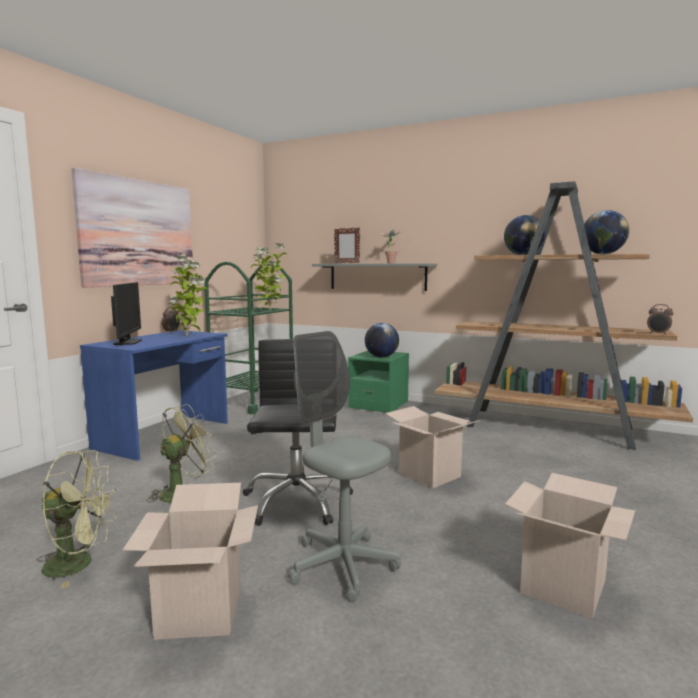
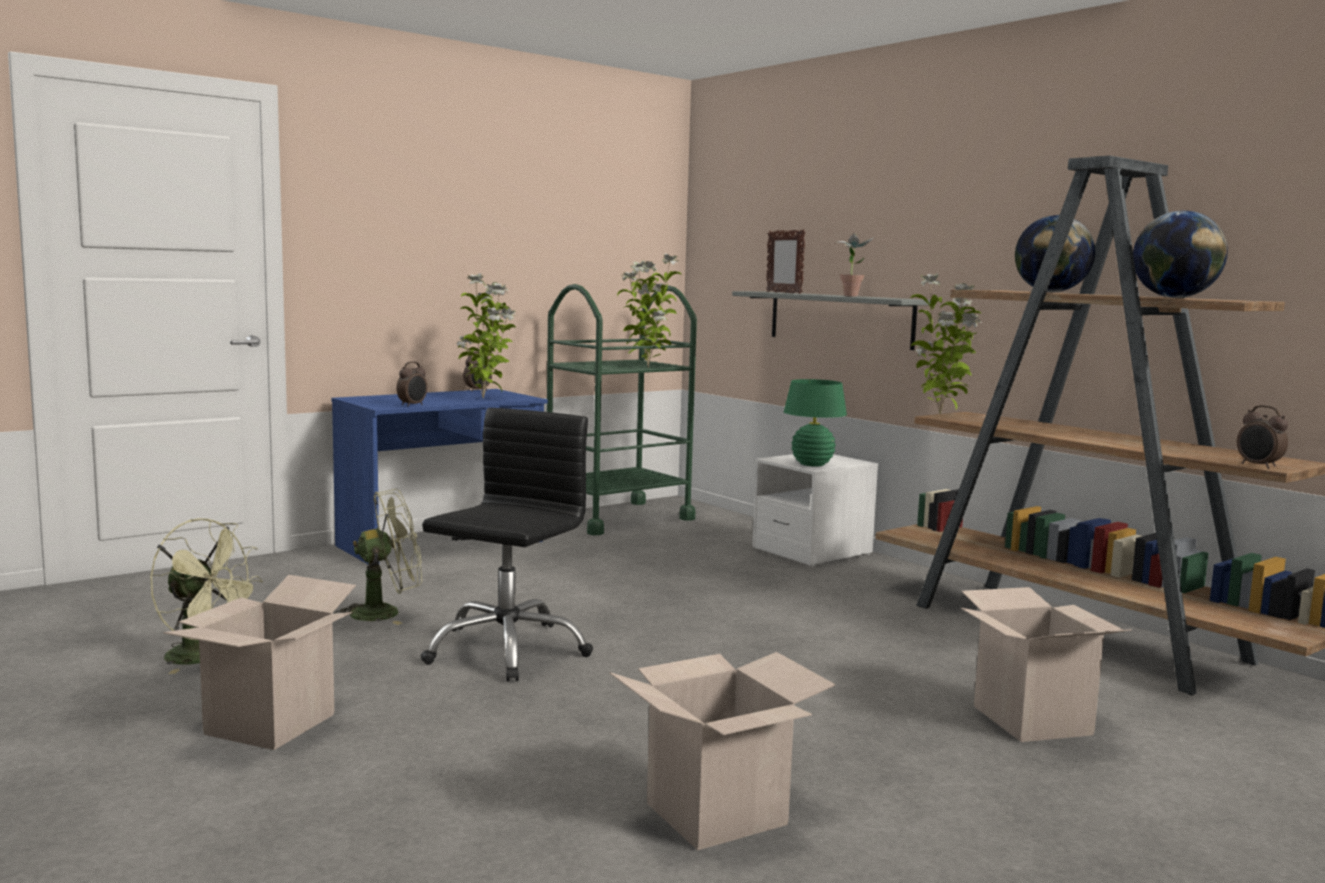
camera: 25 degrees right, 0 degrees up
picture [71,168,193,287] -> none
monitor [111,282,142,345] -> none
grey office chair [288,331,401,602] -> none
green nightstand [348,351,409,413] -> white nightstand [752,454,878,567]
globe [365,323,399,358] -> green table lamp [784,379,847,466]
cardboard box [385,406,480,488] -> cardboard box moved to [961,587,1132,742]
none -> alarm clock [396,361,427,406]
none -> potted plant [910,273,982,415]

